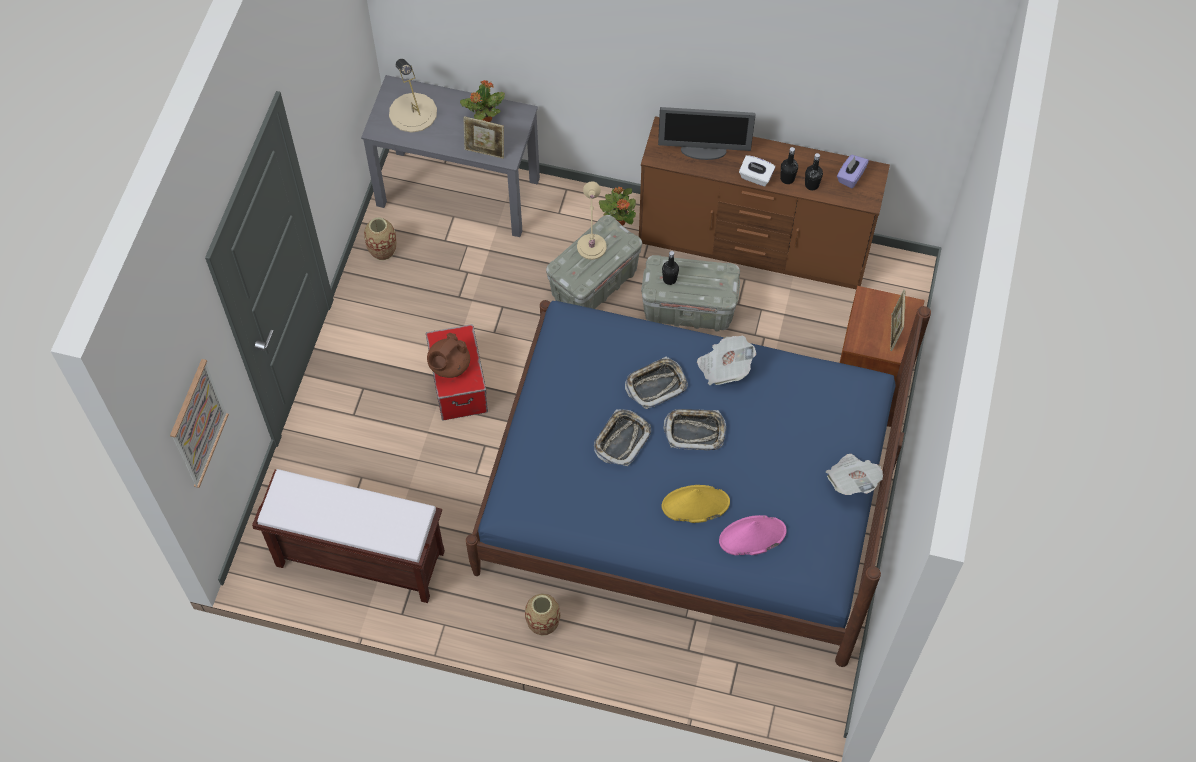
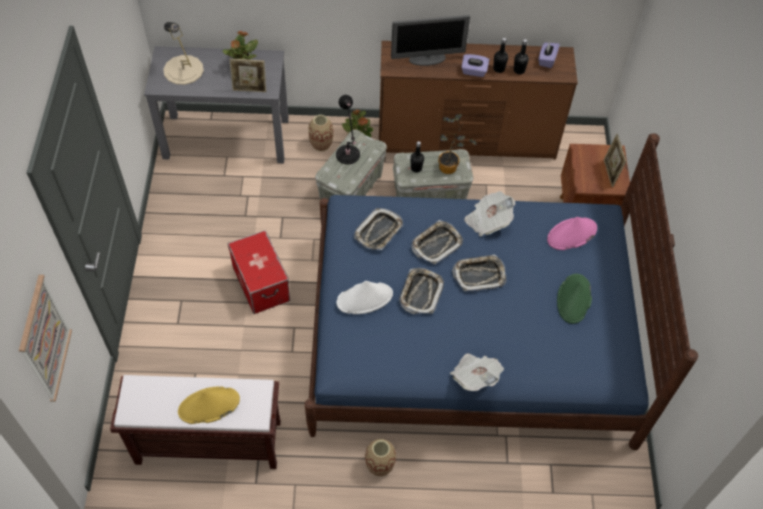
camera: 15 degrees left, 5 degrees down
vase [364,218,396,261] -> vase moved to [309,115,334,152]
brown teapot [427,333,470,378] -> none
beige table lamp [577,181,607,260] -> black table lamp [336,95,360,164]
yellow hat [662,485,730,523] -> yellow hat moved to [178,386,240,424]
pink hat [719,515,787,556] -> pink hat moved to [547,217,597,250]
white tissue box [739,155,775,186] -> purple tissue box [461,54,489,77]
newspaper [826,454,883,495] -> newspaper moved to [450,353,504,391]
none -> white hat [336,281,393,314]
none -> tray [354,208,403,250]
none -> potted plant [438,114,476,174]
none -> green hat [557,274,592,324]

